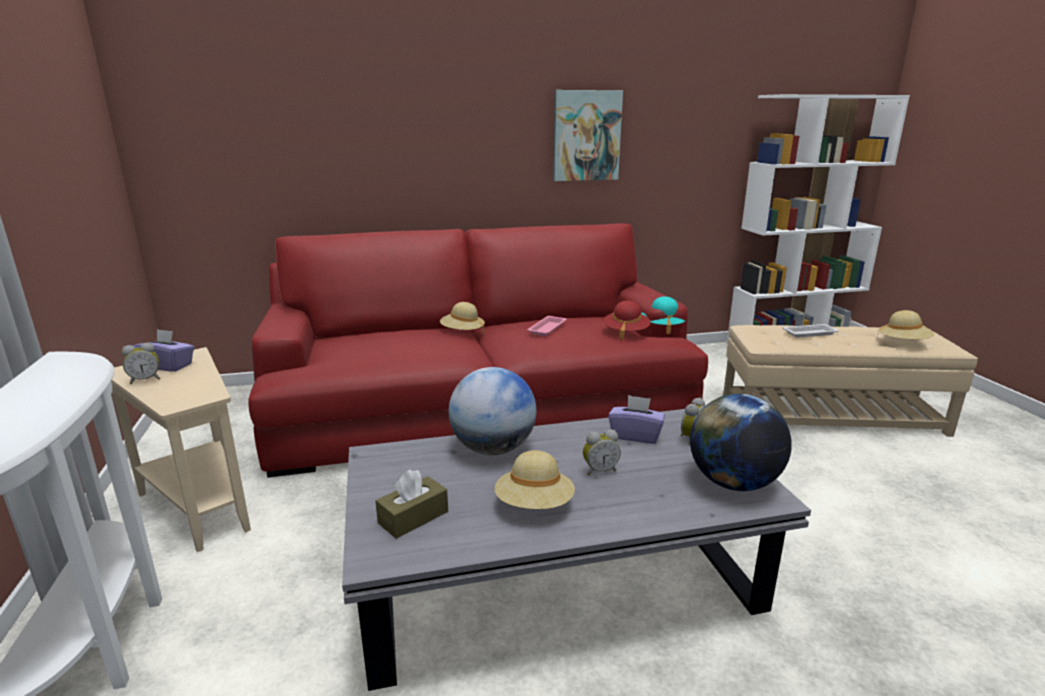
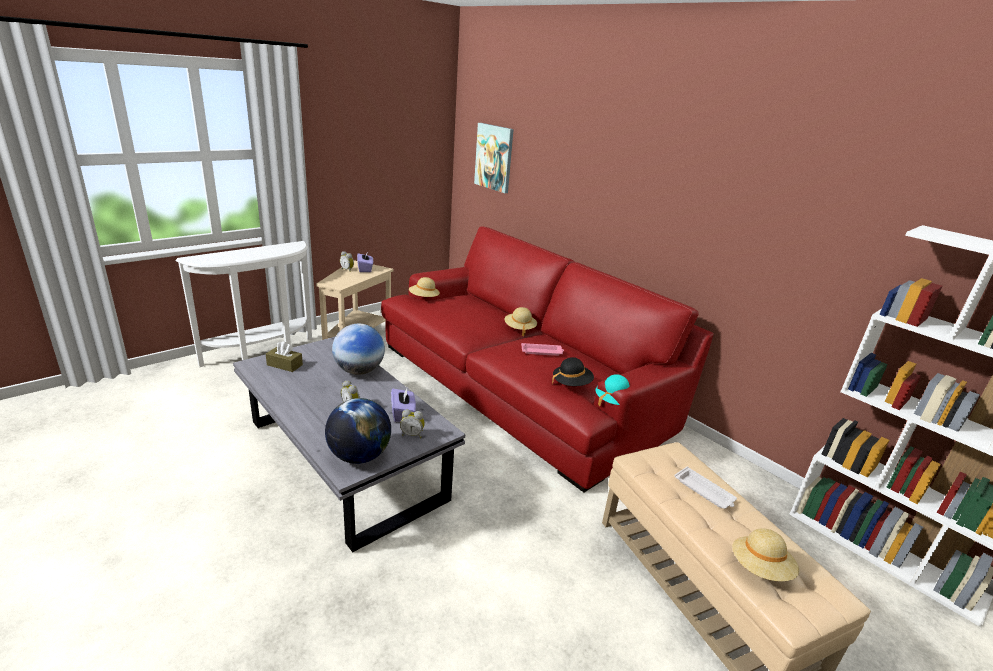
camera: 60 degrees right, 5 degrees up
beige hat [495,450,575,509] -> beige hat moved to [409,277,440,297]
picture [553,90,623,181] -> picture moved to [474,123,514,193]
red hat [604,301,651,340] -> black hat [552,357,594,386]

